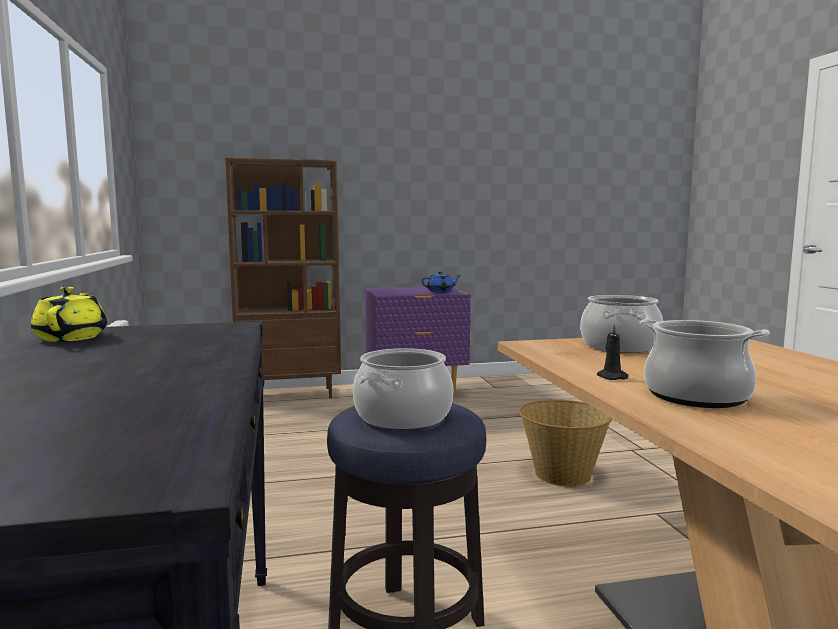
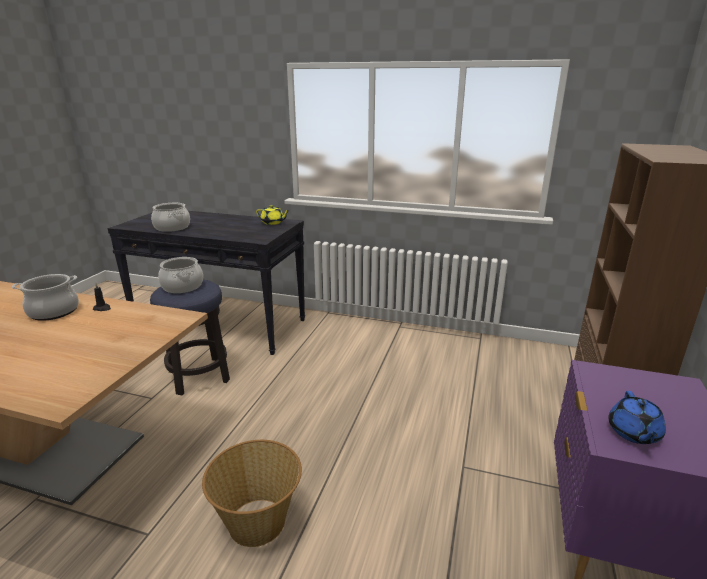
camera: 120 degrees right, 15 degrees up
cooking pot [580,295,663,353] -> cooking pot moved to [151,203,190,232]

